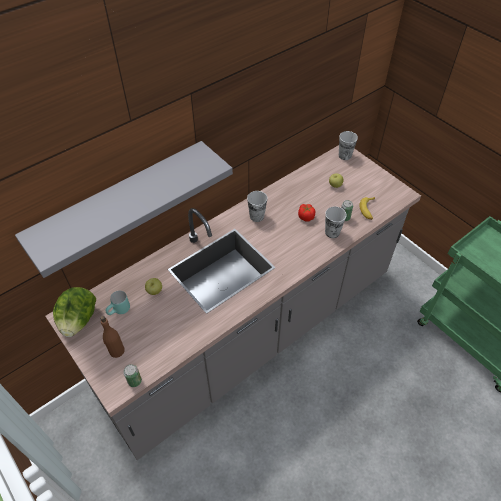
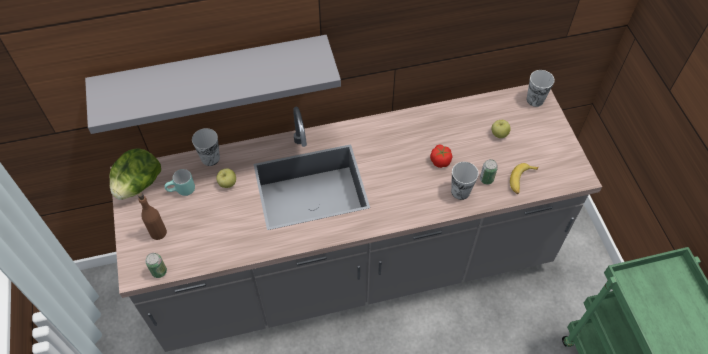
camera: 25 degrees right, 5 degrees up
cup [247,191,267,222] -> cup moved to [192,128,220,166]

